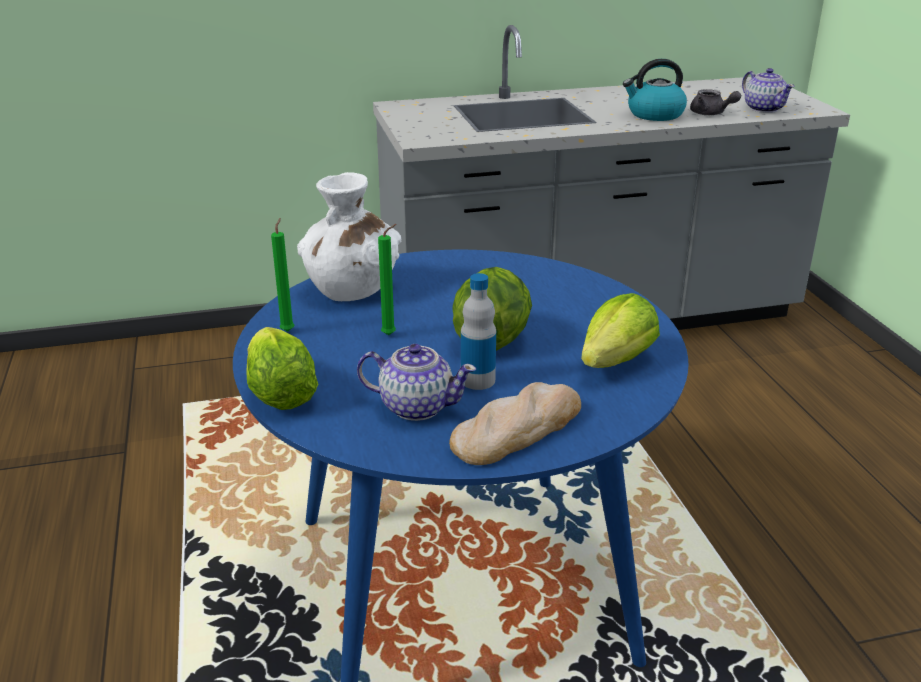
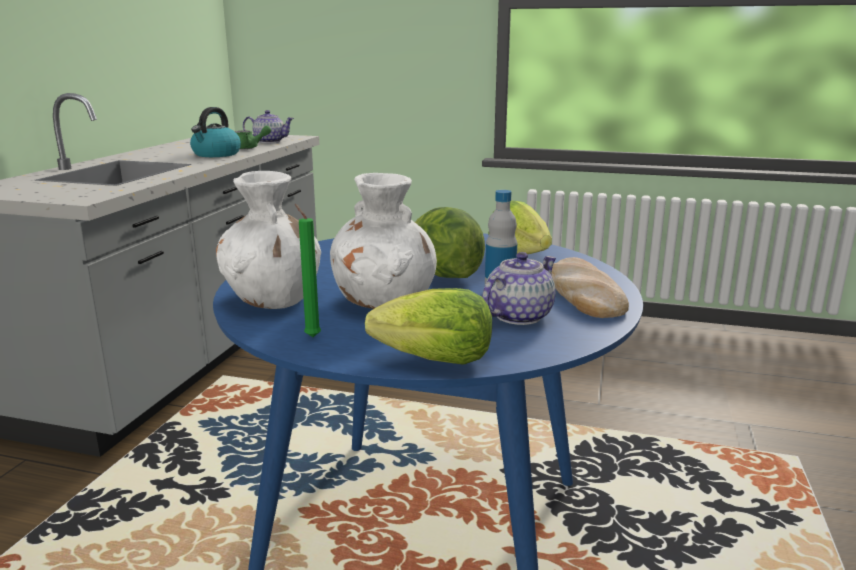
camera: 60 degrees left, 10 degrees down
green candle [378,224,397,335] -> white vase [330,173,437,309]
grey teapot [690,89,741,115] -> green teapot [235,126,271,150]

